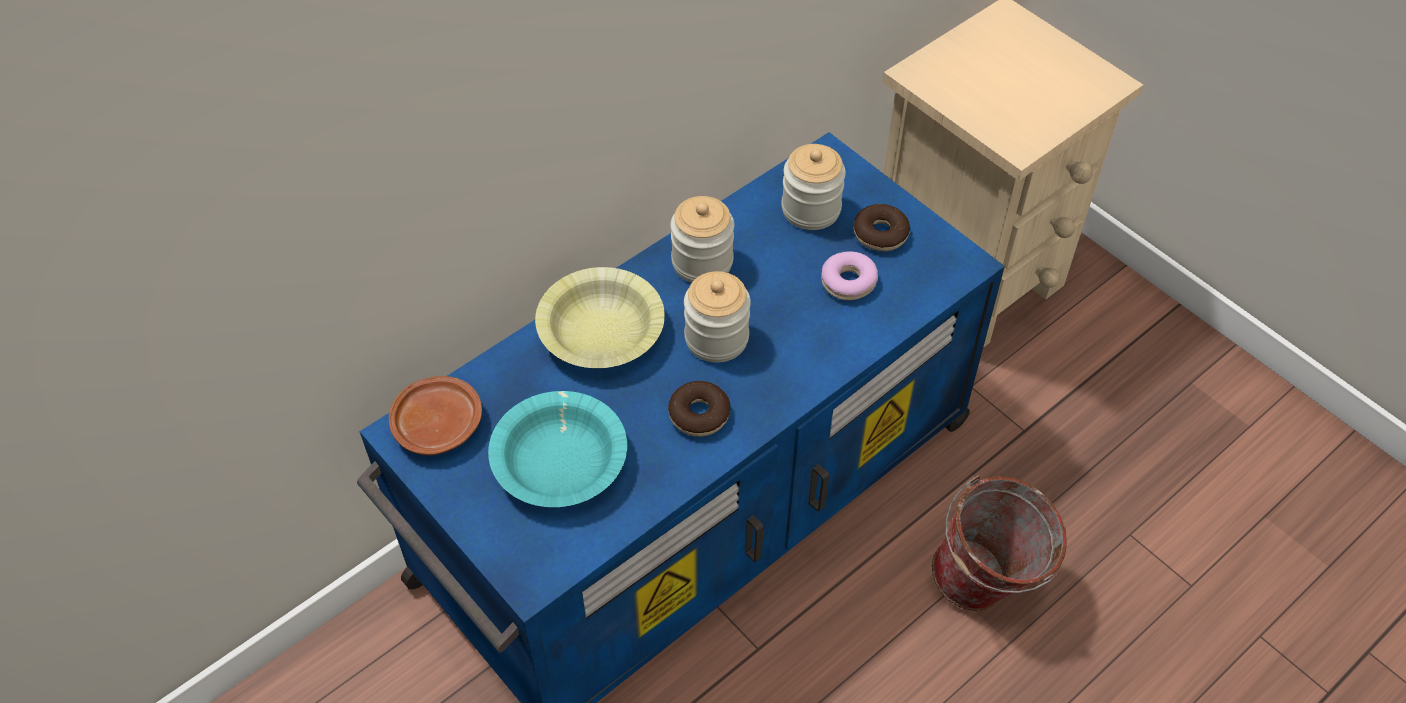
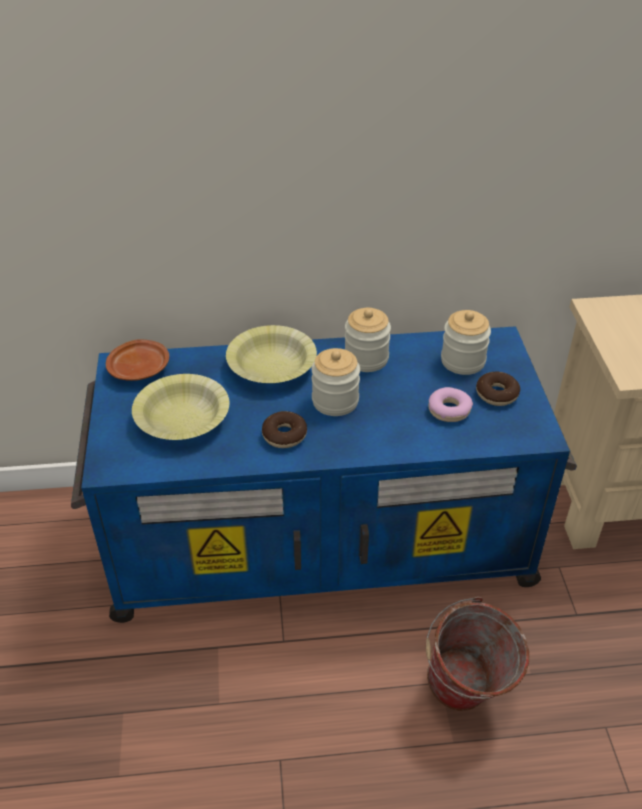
camera: 35 degrees right, 10 degrees down
turquoise bowl [488,391,627,507] -> yellow bowl [132,374,229,440]

